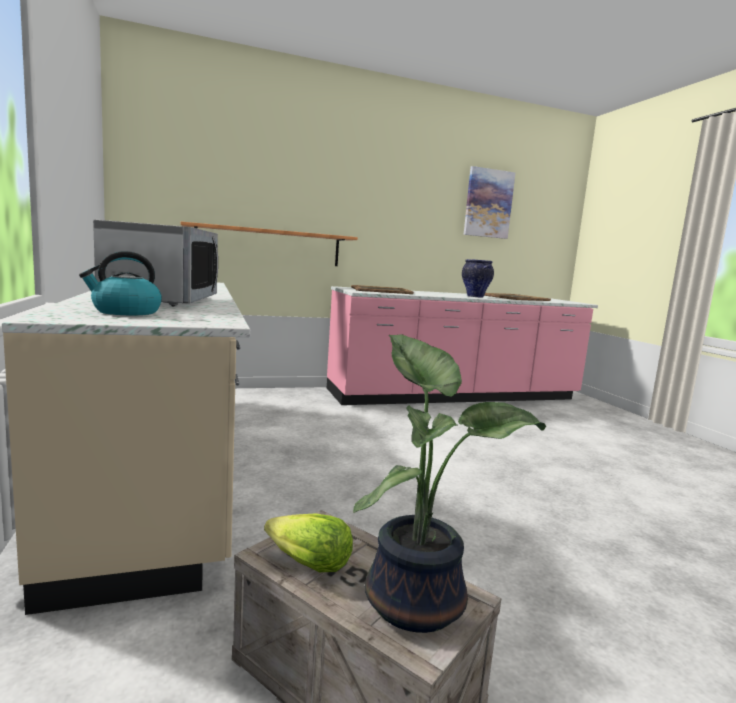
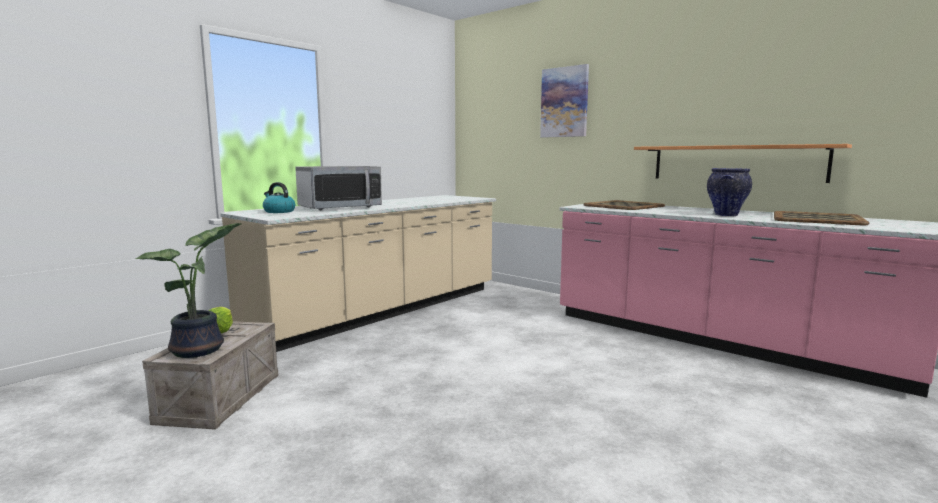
camera: 60 degrees right, 0 degrees up
shelf [181,222,358,266] -> shelf moved to [634,144,852,183]
picture [464,166,516,239] -> picture moved to [540,64,589,138]

